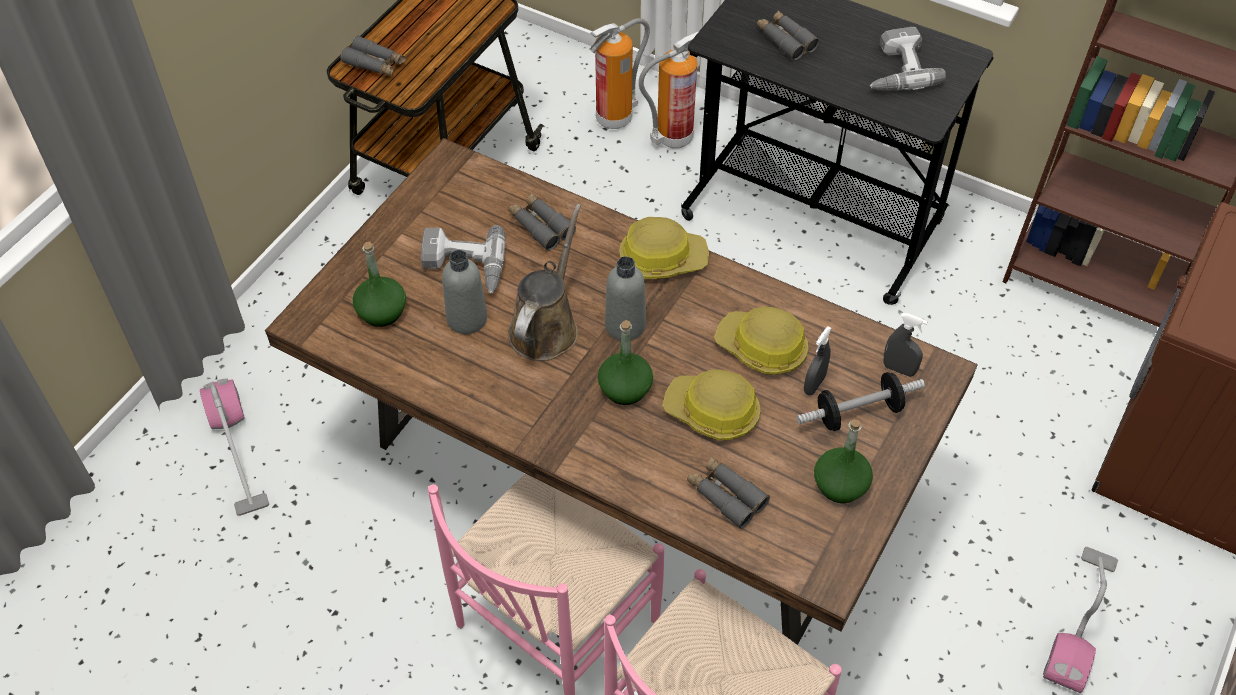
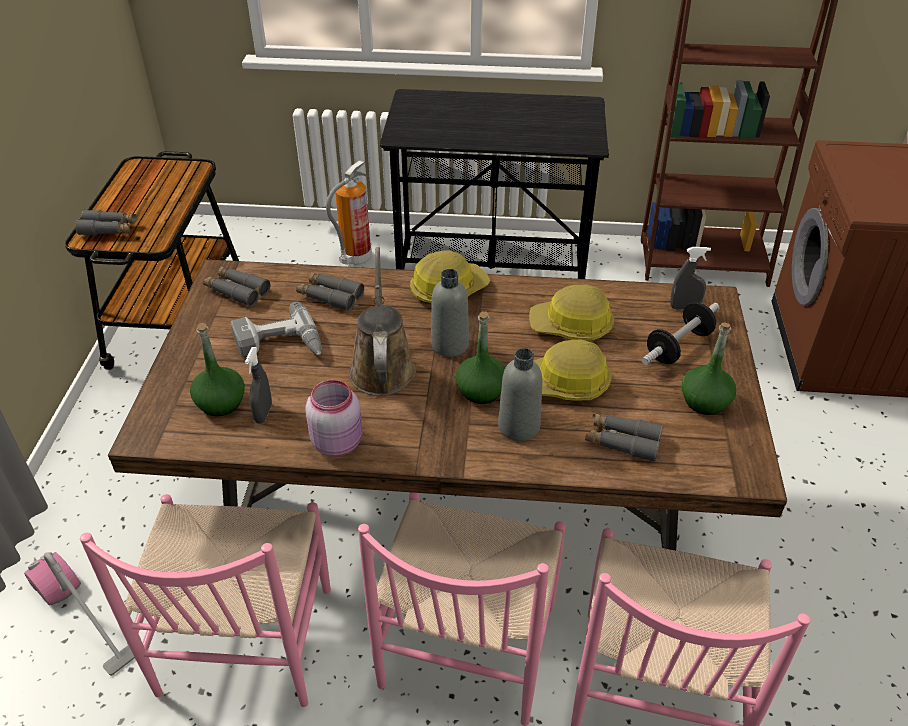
camera: 25 degrees left, 10 degrees down
grey bottle [442,250,487,334] -> grey bottle moved to [498,348,542,441]
fire extinguisher [590,18,650,129] -> none
grey binoculars [757,11,820,60] -> grey binoculars moved to [203,266,270,307]
grey spray bottle [804,326,832,396] -> grey spray bottle moved to [245,347,272,424]
power drill [869,27,946,90] -> none
vacuum cleaner [1043,547,1118,693] -> none
none -> pink chair [80,494,331,707]
none -> pink jar [306,380,363,457]

